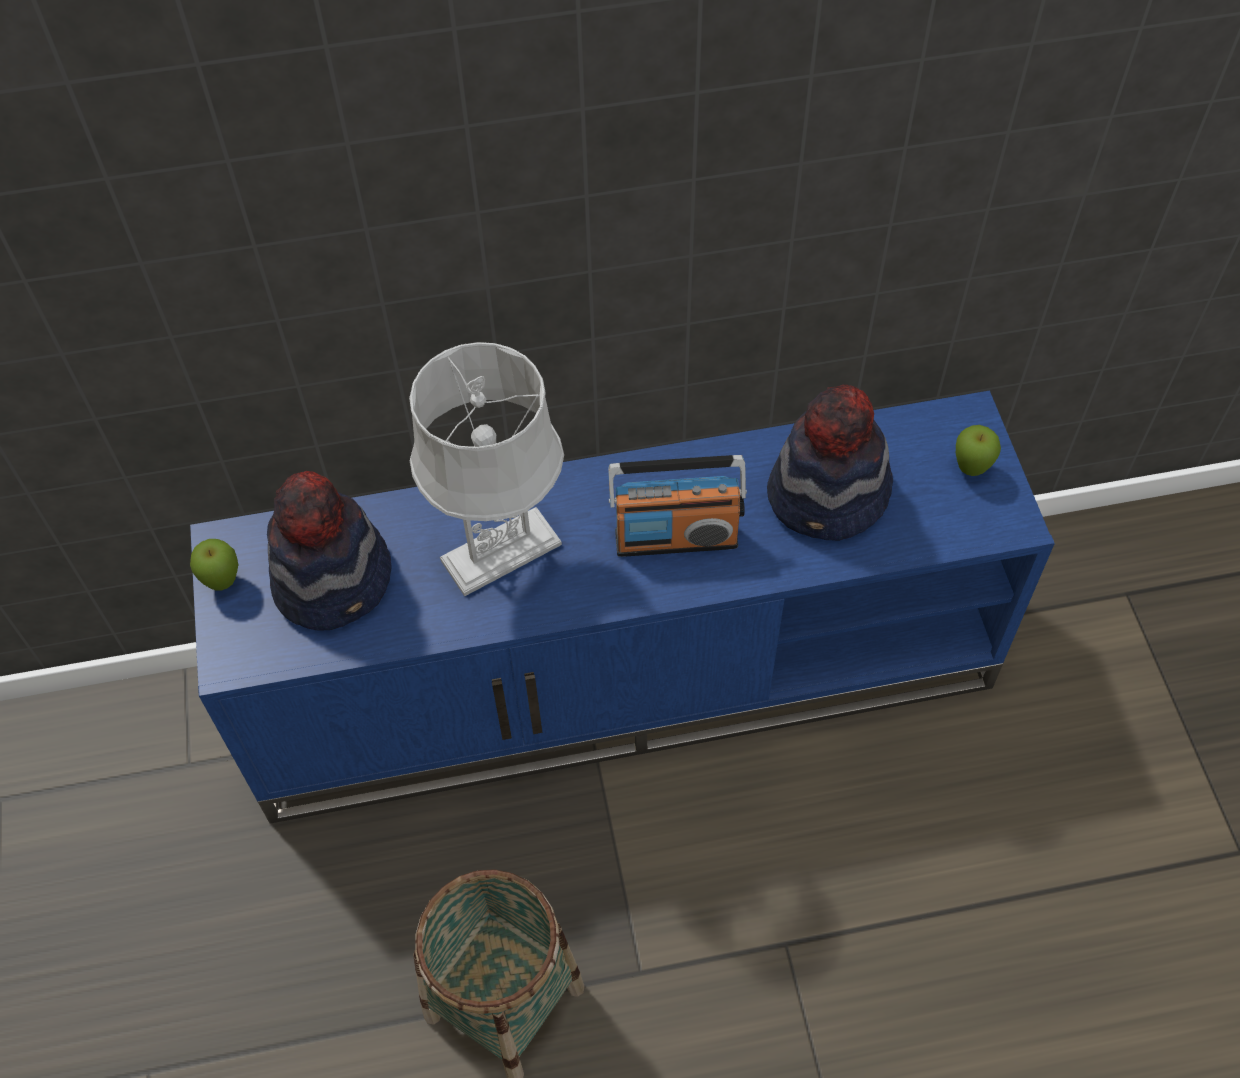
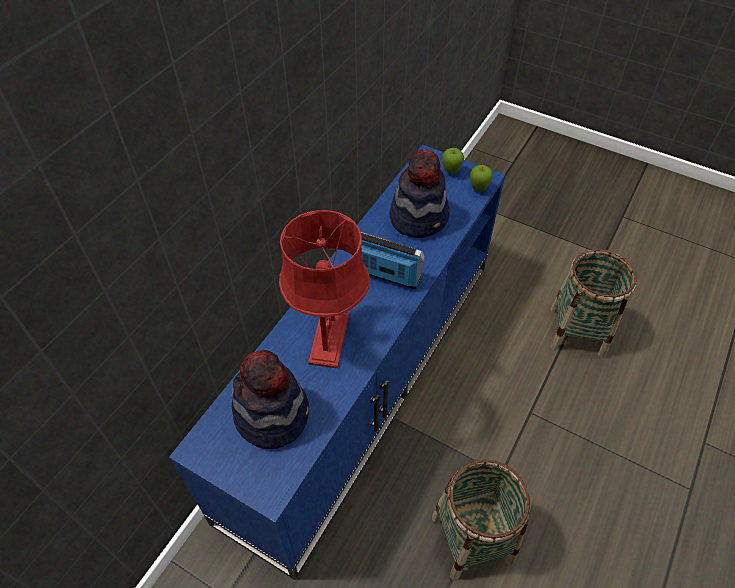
camera: 50 degrees left, 5 degrees down
apple [190,539,239,591] -> apple moved to [470,165,493,192]
grey table lamp [409,342,564,596] -> red table lamp [279,210,370,368]
radio [608,455,747,557] -> radio turned 105 degrees counterclockwise [361,232,425,290]
none -> basket [550,249,637,358]

